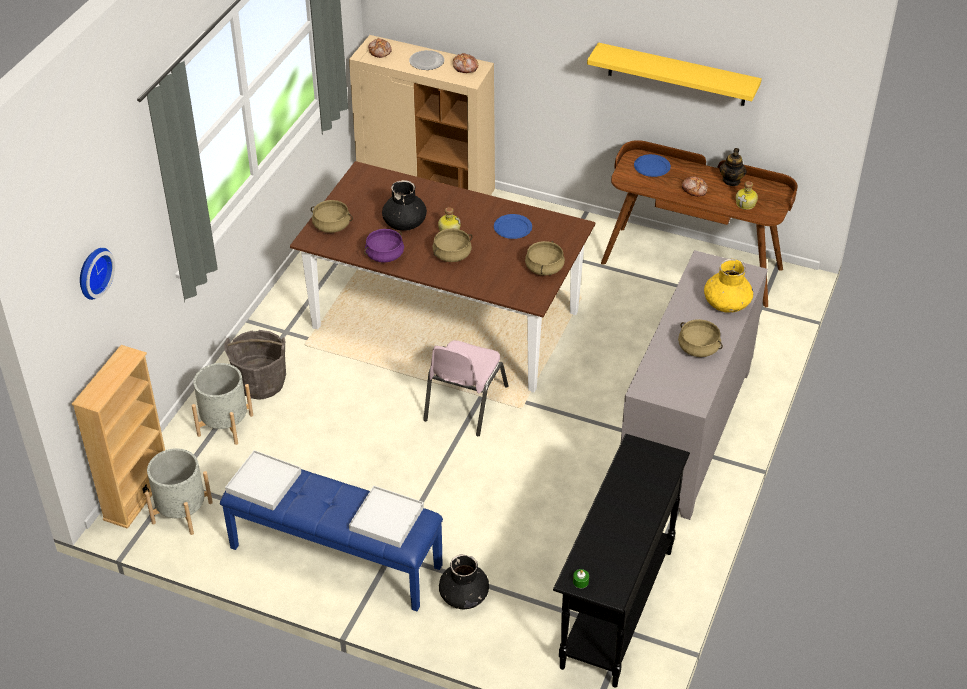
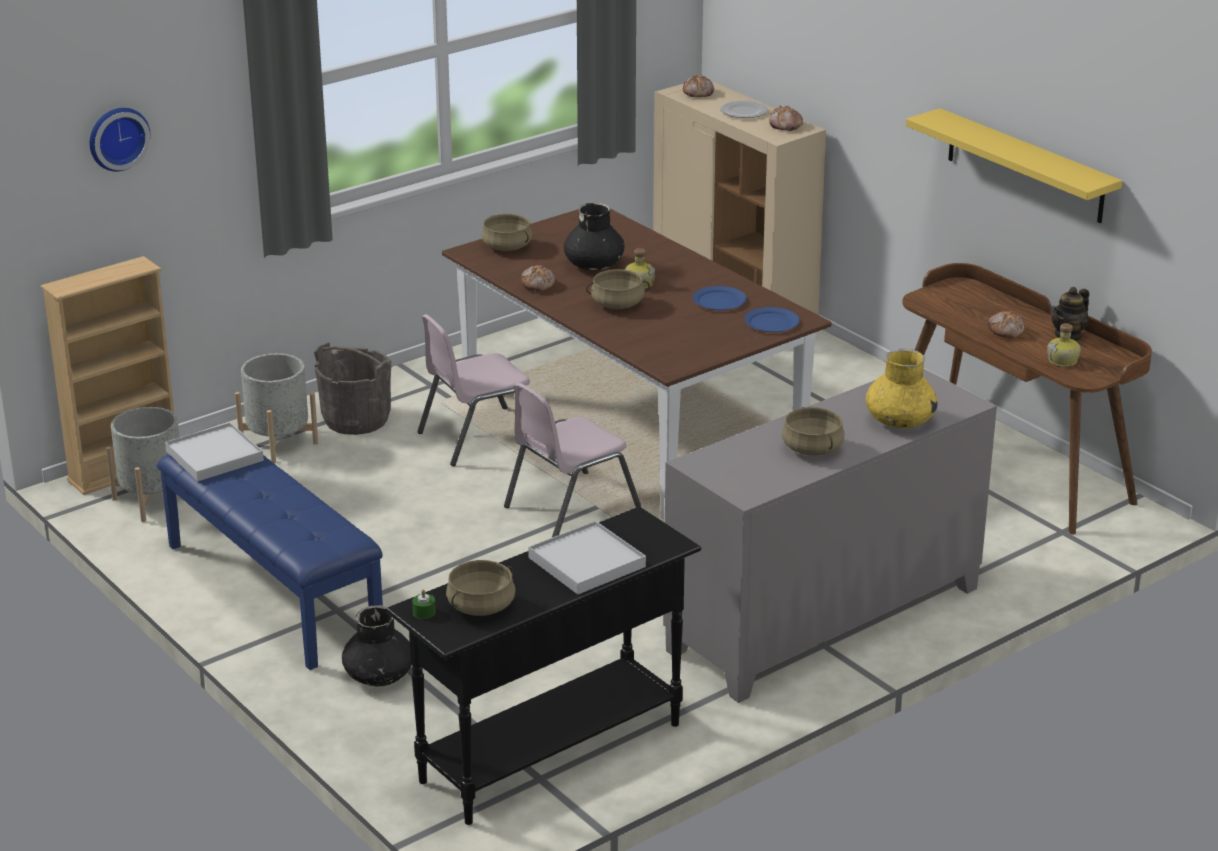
camera: 30 degrees right, 15 degrees down
white tray [349,486,424,548] -> white tray moved to [528,521,646,594]
purple cooking pot [364,229,404,263] -> bread [521,265,555,291]
beige cooking pot [525,241,565,276] -> beige cooking pot moved to [446,560,516,616]
blue plate [634,154,671,177] -> blue plate moved to [744,307,800,332]
none -> pink chair [417,314,530,466]

